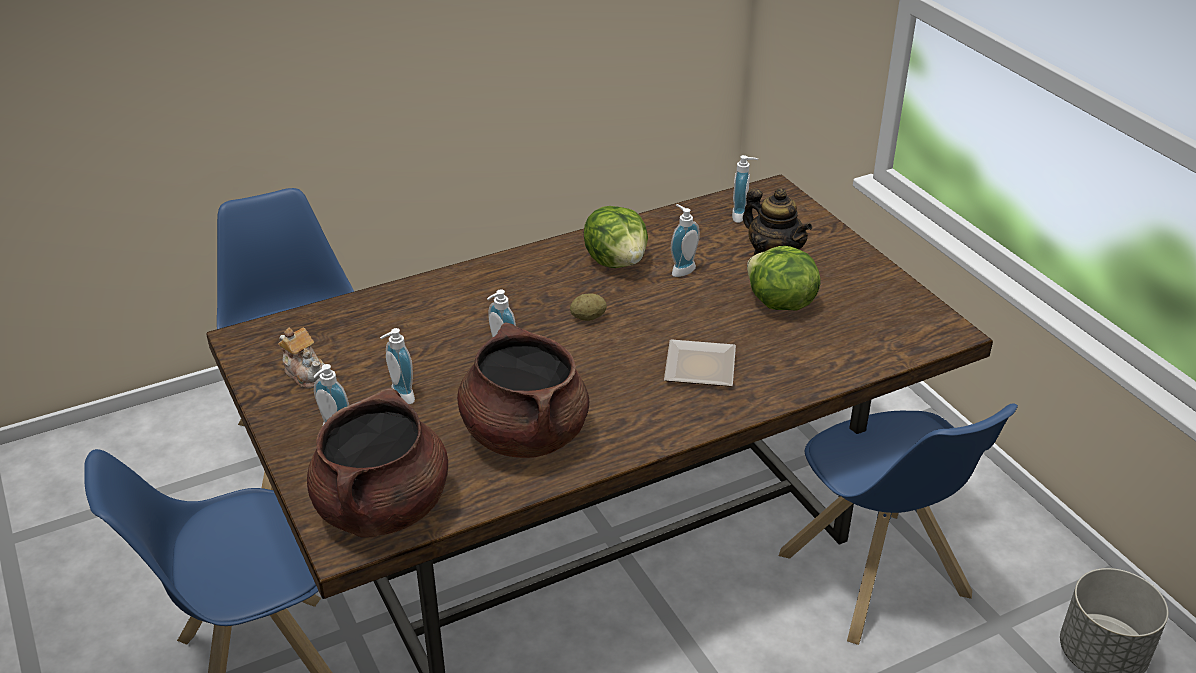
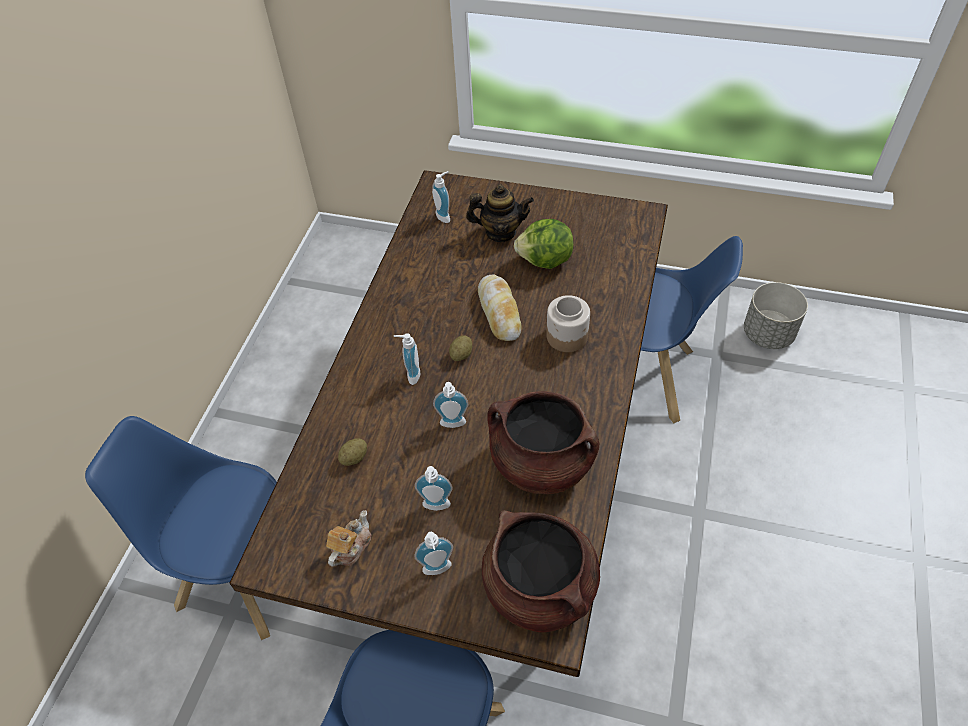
camera: 45 degrees left, 15 degrees up
teapot [278,328,324,389] -> teapot turned 60 degrees counterclockwise [326,510,371,566]
lettuce [584,206,648,268] -> none
plate [664,339,736,387] -> jar [546,295,590,352]
soap dispenser [671,204,700,277] -> soap dispenser moved to [394,333,420,385]
none -> potato [338,438,367,466]
none -> bread [478,274,521,341]

